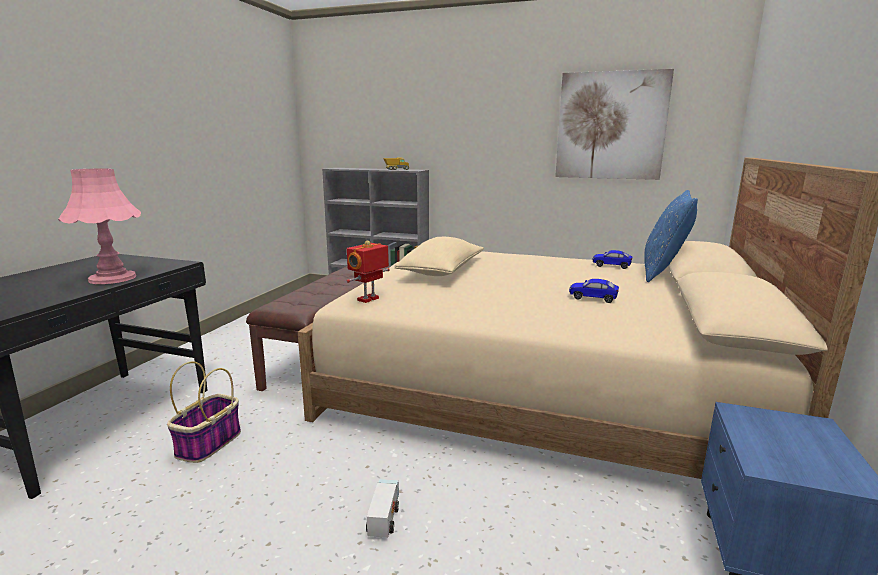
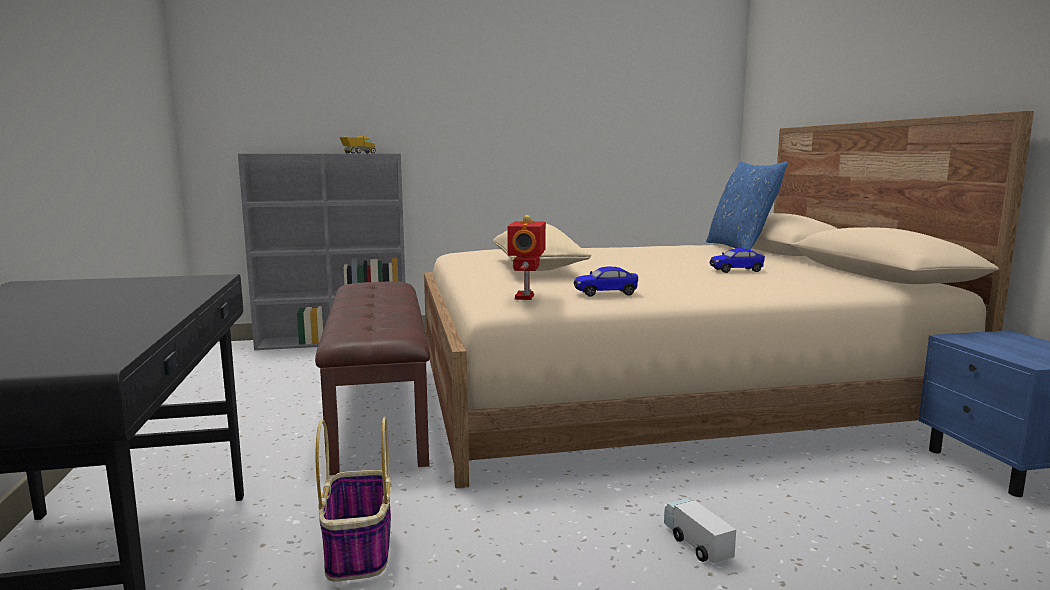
camera: 30 degrees left, 5 degrees down
pink table lamp [58,169,141,284] -> none
picture [555,69,674,180] -> none
toy car [592,250,632,269] -> toy car moved to [574,267,638,297]

